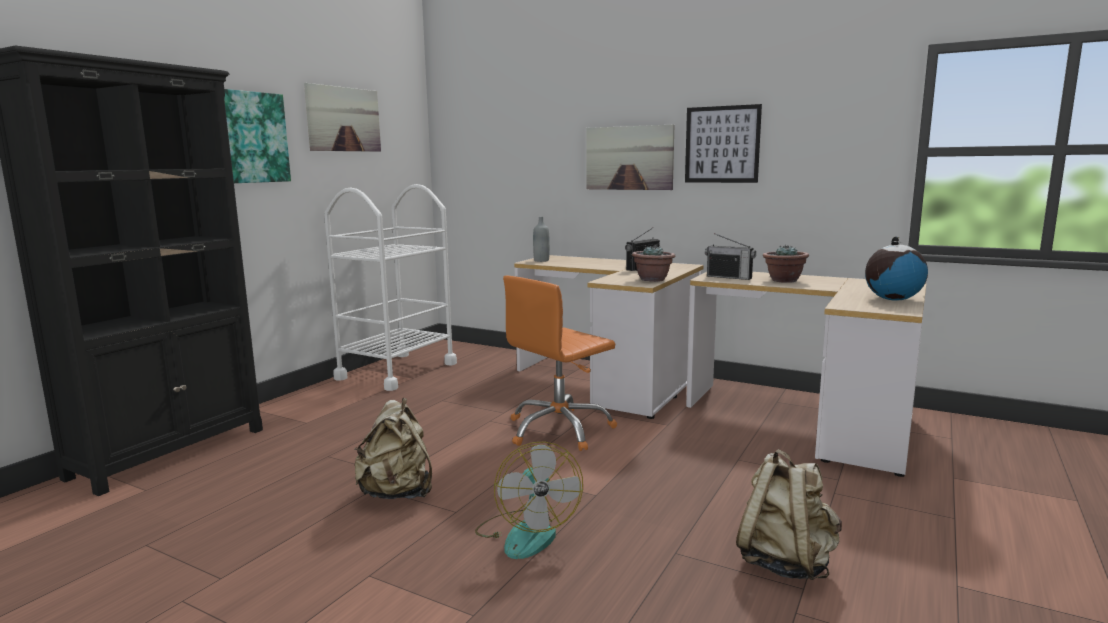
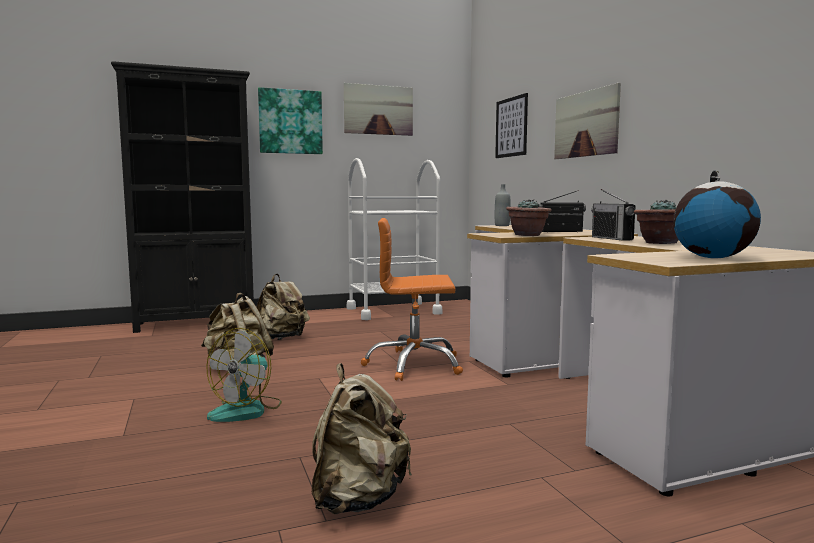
camera: 40 degrees right, 5 degrees down
picture [685,104,762,183] -> picture moved to [495,93,528,158]
none -> beige backpack [257,274,310,340]

